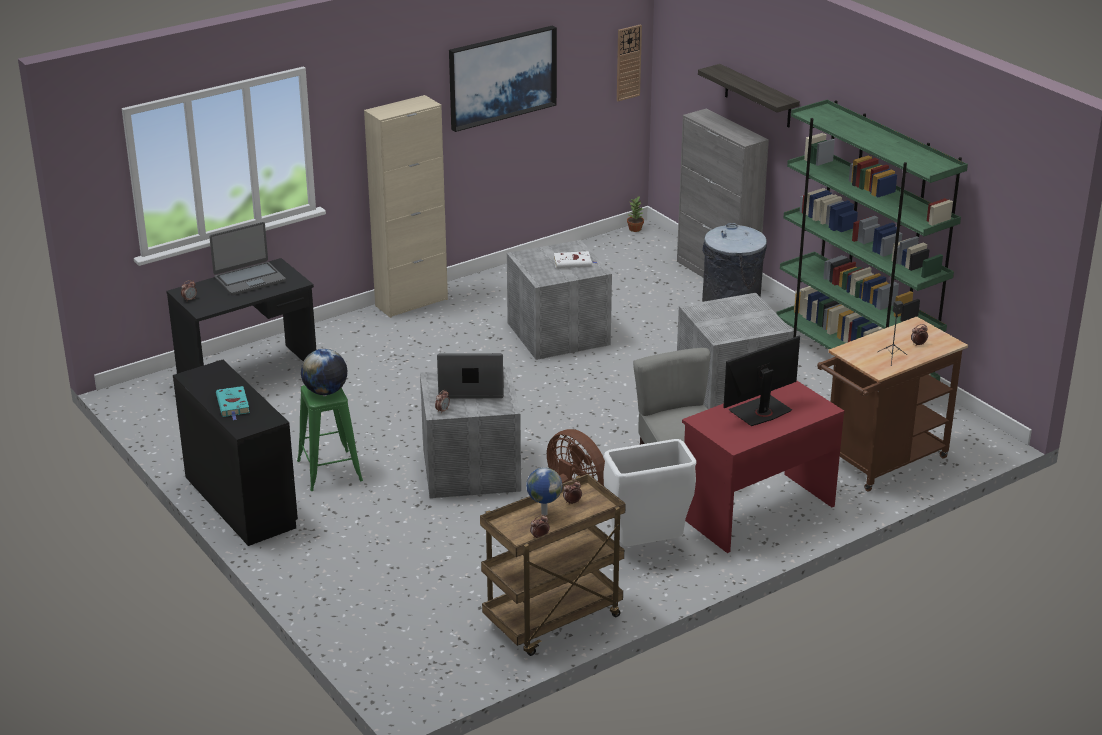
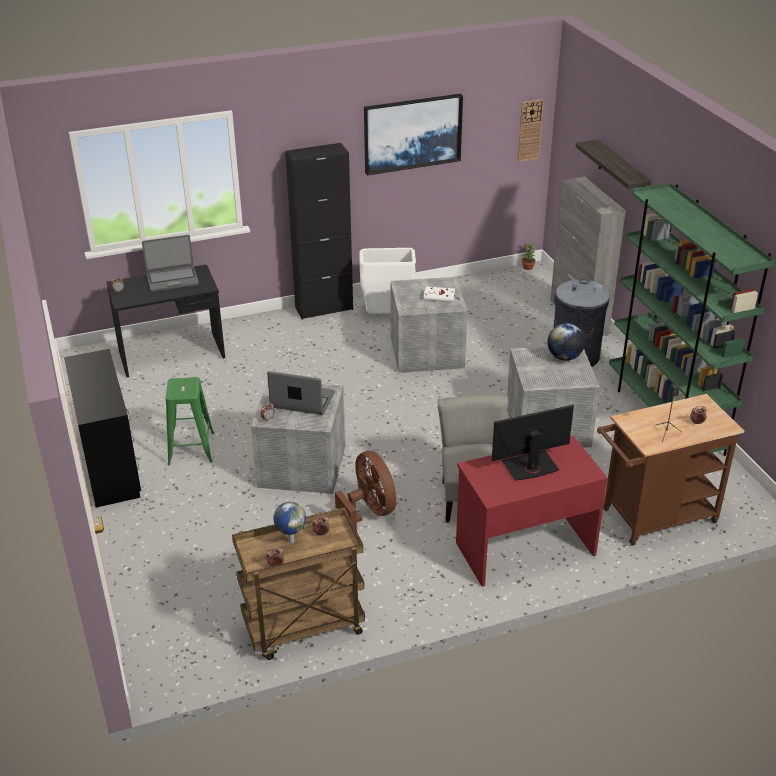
camera: 15 degrees right, 5 degrees up
turquoise book [216,386,250,420] -> none
globe [301,349,347,395] -> globe moved to [547,323,585,361]
beige cabinet [364,95,448,318] -> black cabinet [285,143,353,320]
white trash can [603,439,697,546] -> white trash can moved to [359,248,416,314]

